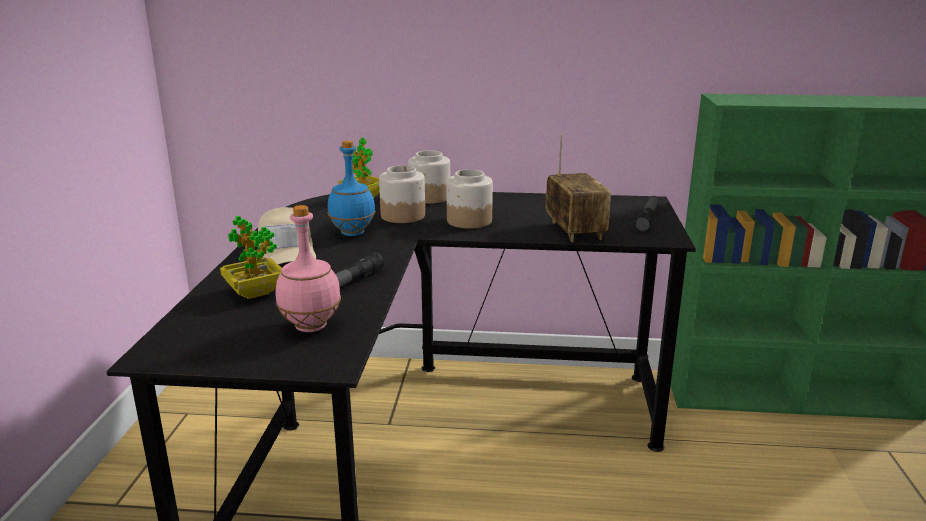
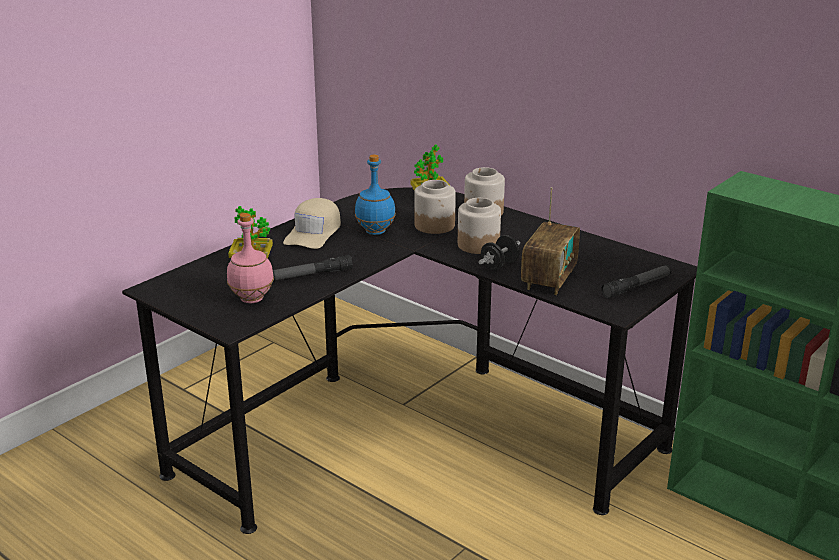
camera: 35 degrees right, 5 degrees up
none -> black dumbbell [478,235,520,270]

